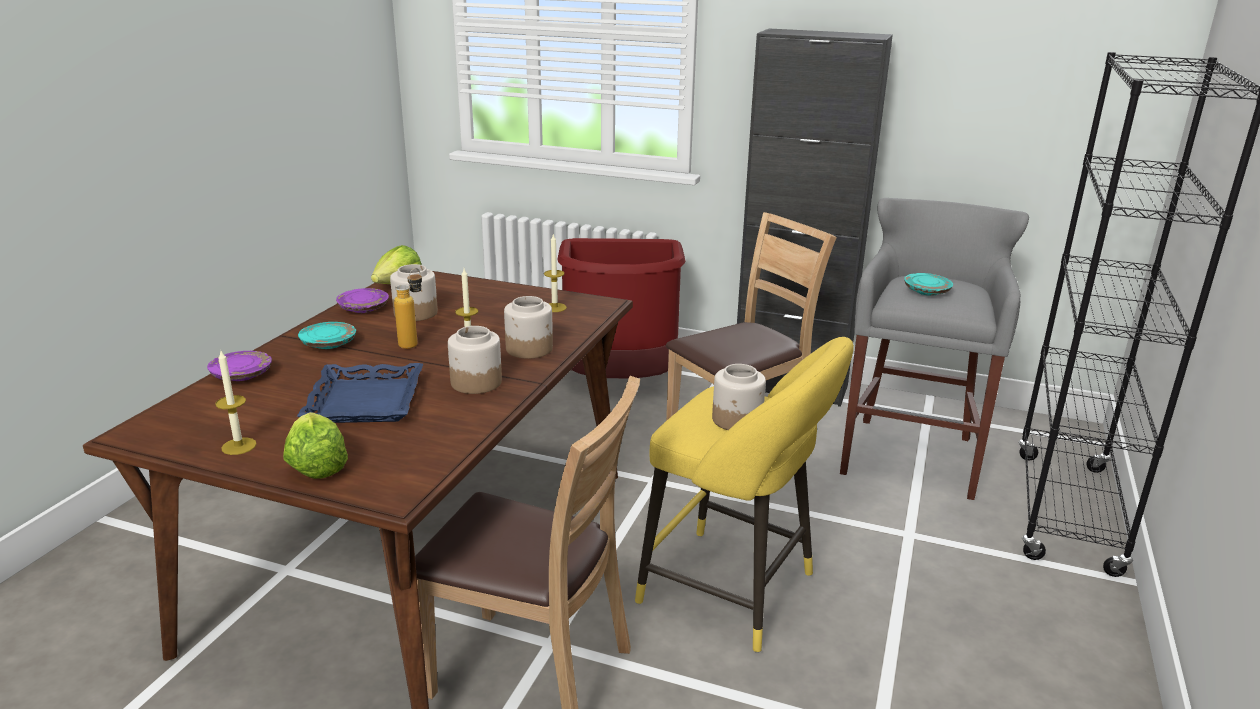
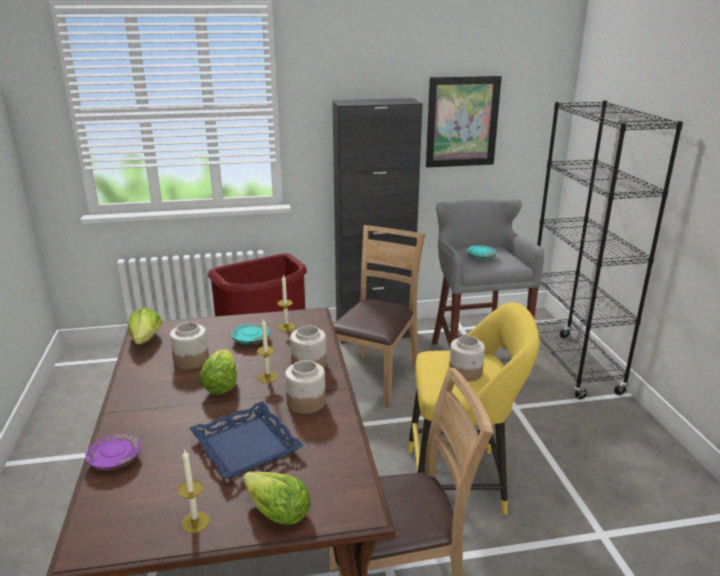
camera: 30 degrees left, 0 degrees up
turquoise plate [298,322,356,349] -> turquoise plate moved to [231,323,270,344]
purple plate [336,288,389,313] -> none
bottle [394,268,422,349] -> lettuce [199,349,237,395]
none -> picture [426,76,502,168]

